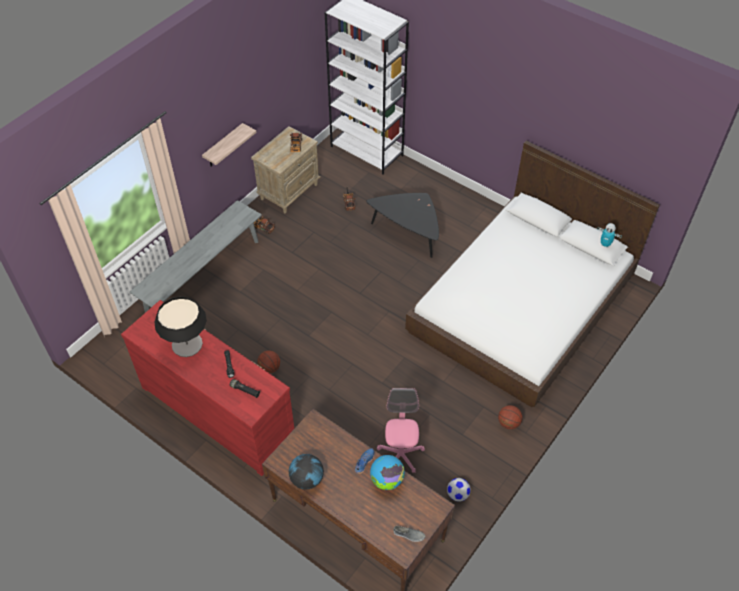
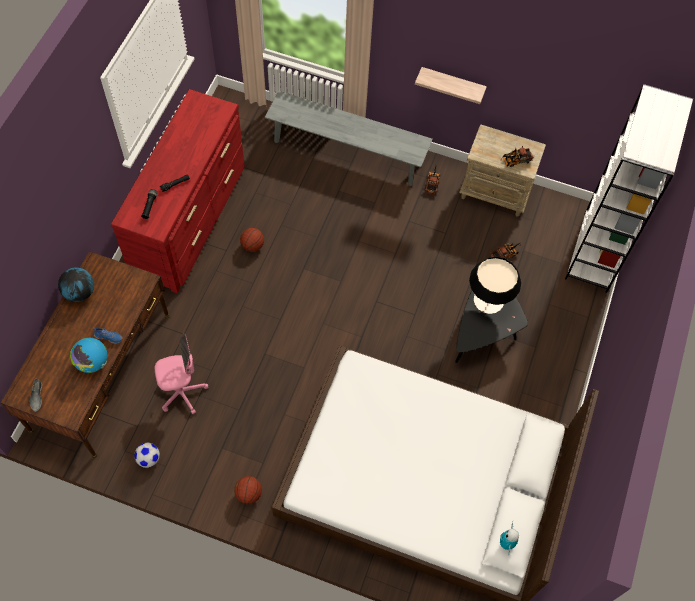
camera: 70 degrees right, 10 degrees up
table lamp [154,296,207,357] -> table lamp moved to [469,256,521,314]

